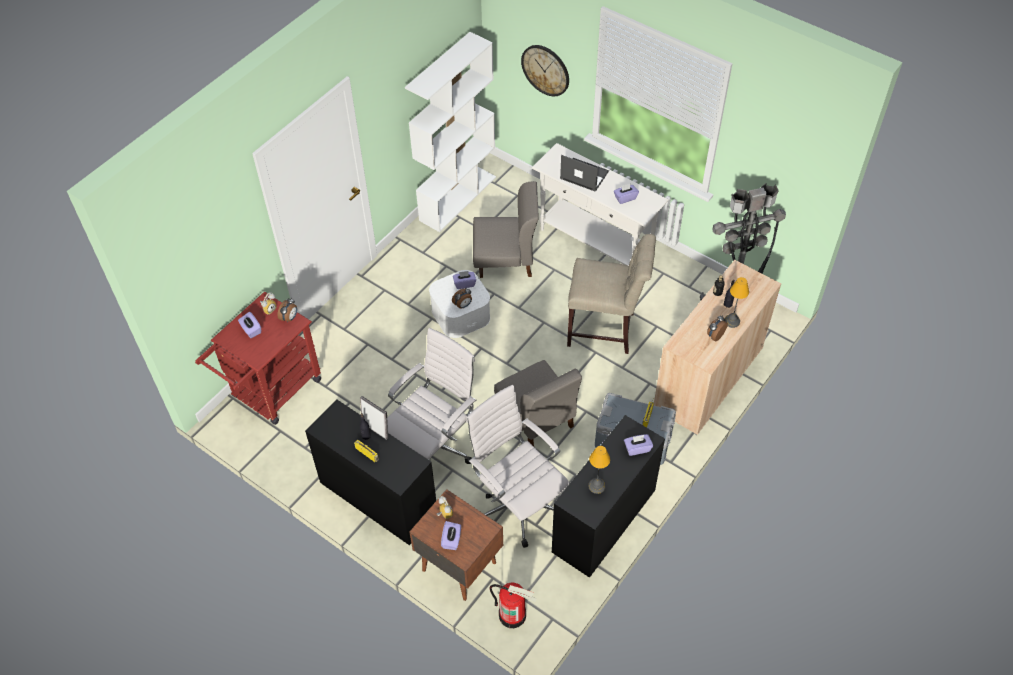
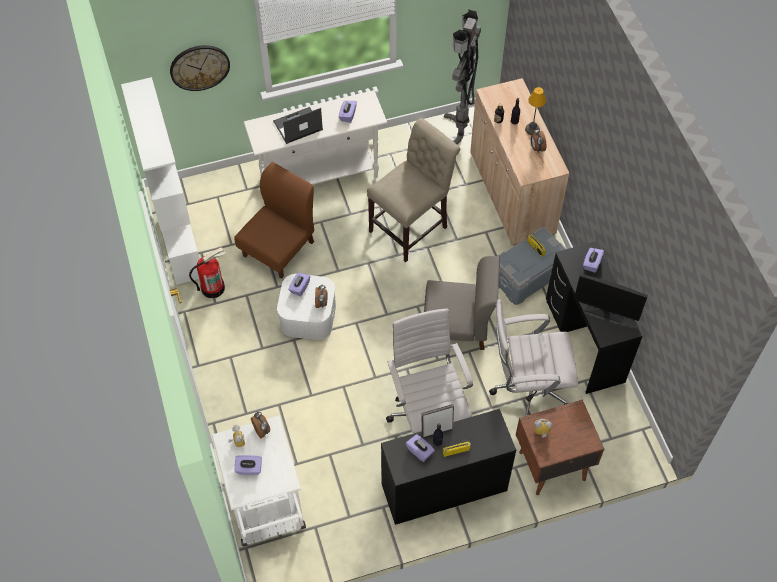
camera: 55 degrees left, 5 degrees up
red cart [195,291,321,425] -> white cart [212,415,306,547]
purple tissue box [441,521,461,550] -> purple tissue box moved to [406,434,435,462]
grey chair [473,181,539,278] -> brown chair [234,162,314,279]
fire extinguisher [489,583,537,628] -> fire extinguisher moved to [189,247,226,298]
table lamp [588,446,610,494] -> monitor [574,274,648,323]

